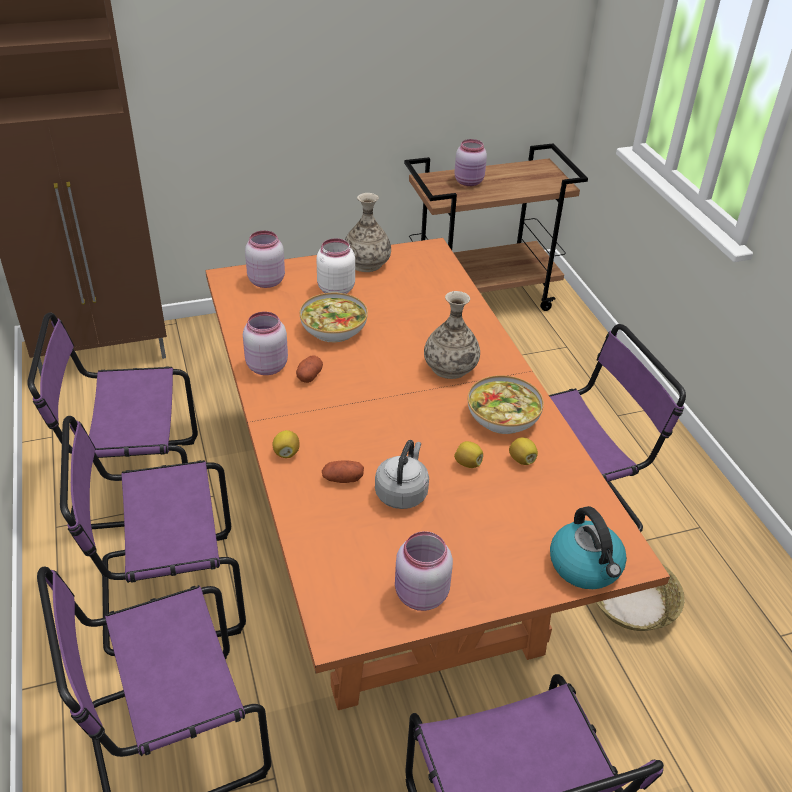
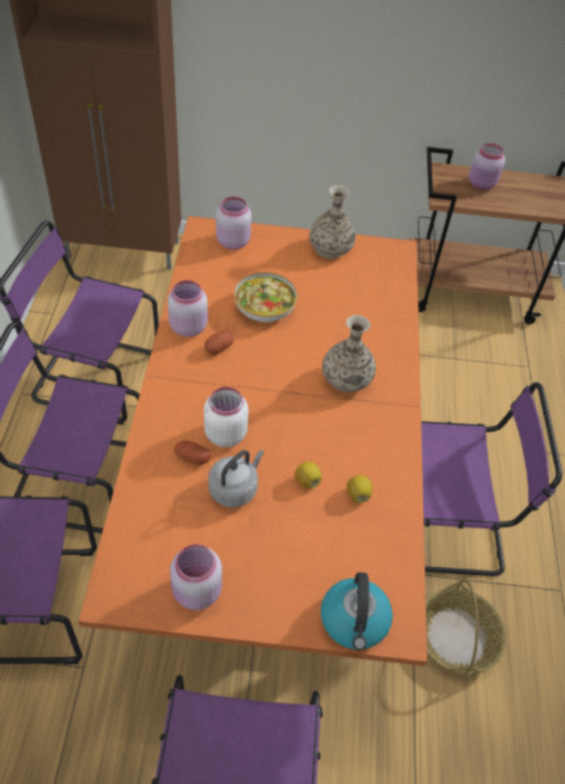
camera: 20 degrees right, 10 degrees up
lemon [272,430,300,458] -> none
white jar [317,238,355,294] -> white jar moved to [204,387,249,447]
bowl [468,375,544,434] -> none

